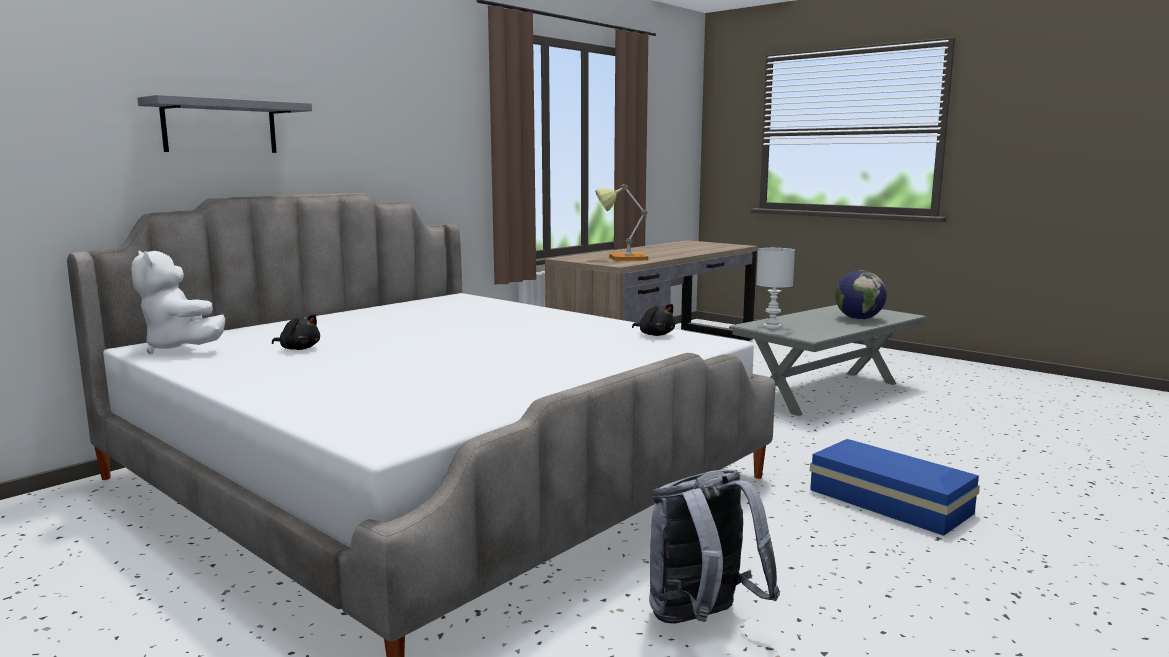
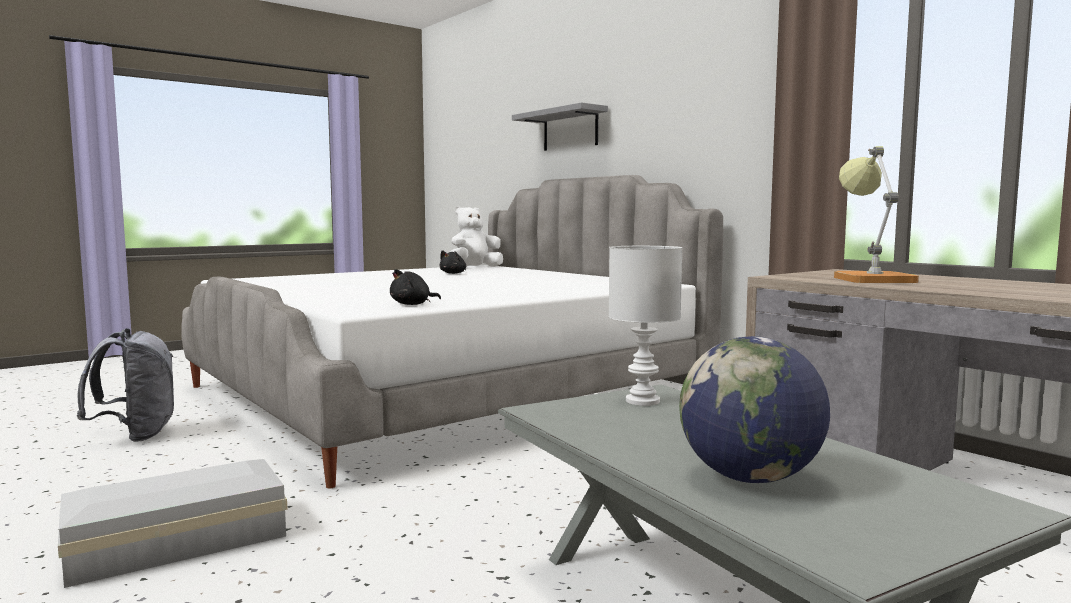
camera: 100 degrees right, 5 degrees down
blue storage box [810,439,980,536] -> white storage box [58,459,288,588]

